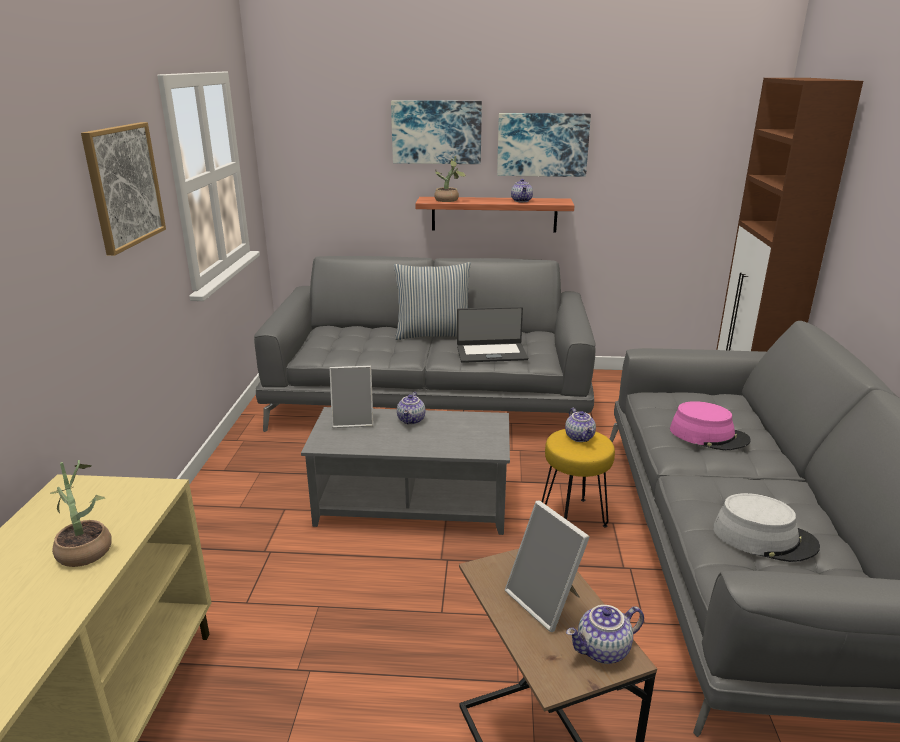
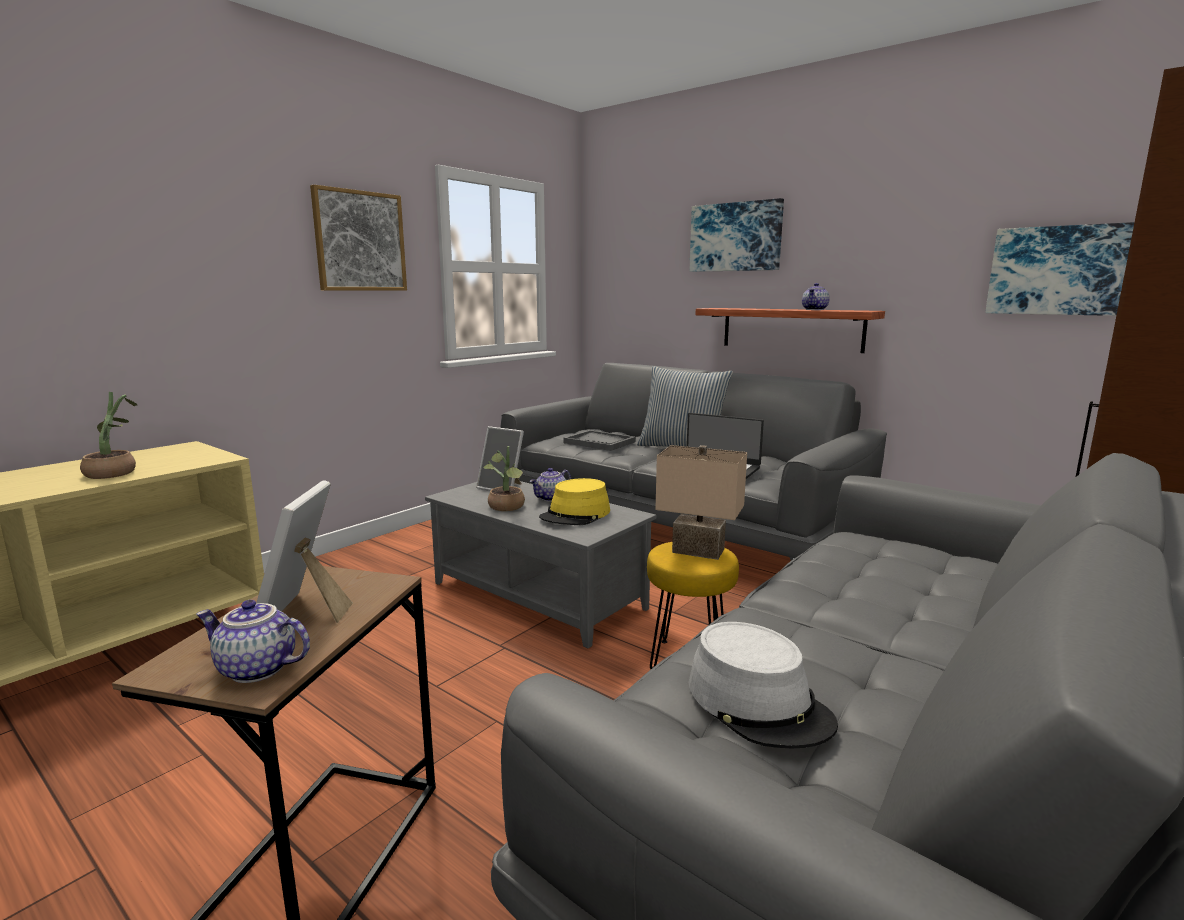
camera: 35 degrees right, 10 degrees down
potted plant [434,156,466,202] -> potted plant moved to [484,446,525,511]
picture [497,113,591,177] -> picture moved to [985,222,1135,316]
teapot [565,408,596,442] -> beige table lamp [655,445,747,560]
pink hat [670,401,751,450] -> none
none -> yellow hat [539,478,610,525]
none -> grey tray [563,430,636,451]

